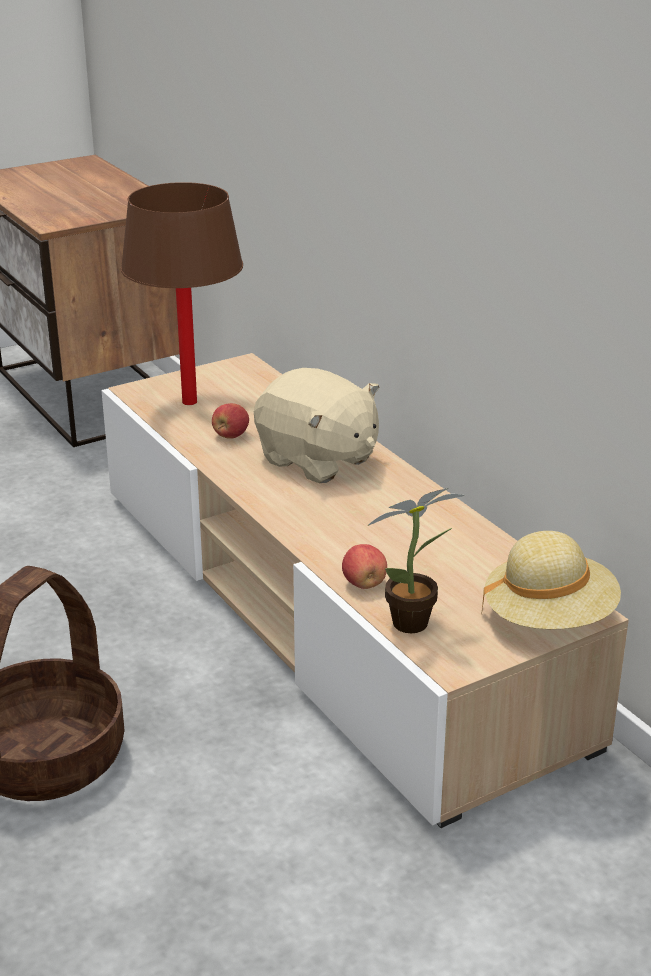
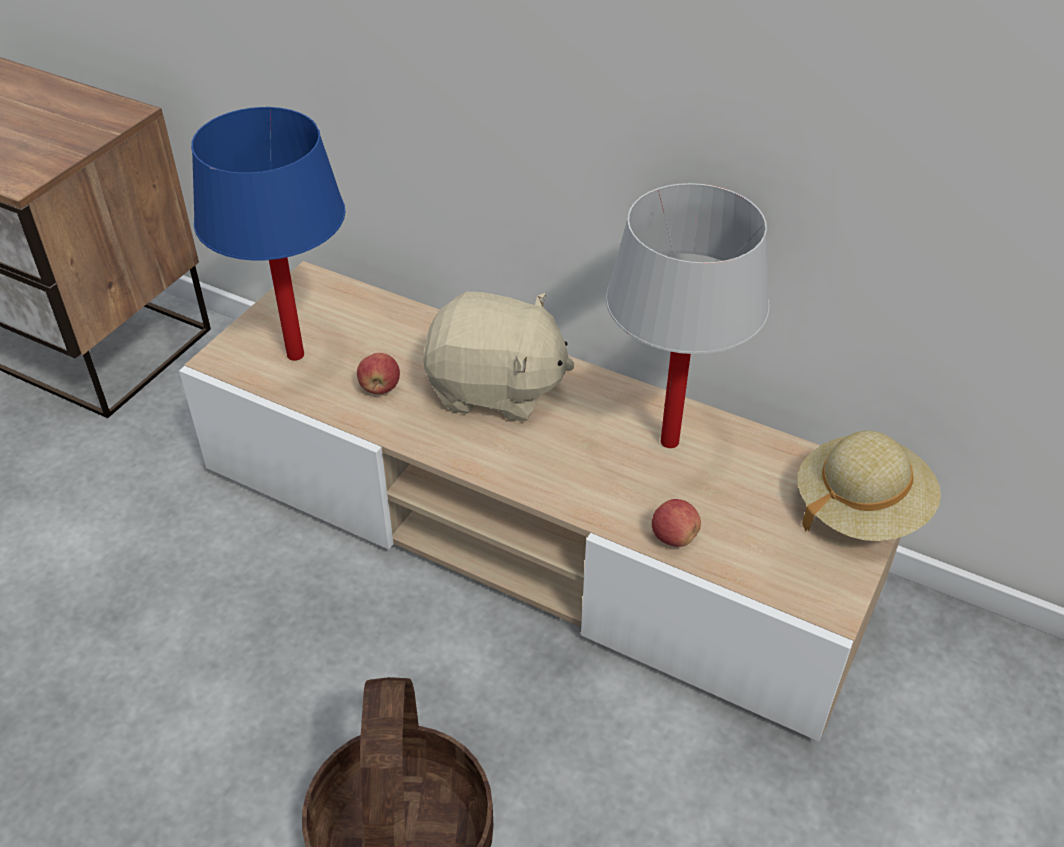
camera: 30 degrees left, 15 degrees up
brown table lamp [121,182,243,405] -> blue table lamp [191,107,346,361]
potted plant [368,488,465,633] -> none
none -> white table lamp [606,183,769,448]

